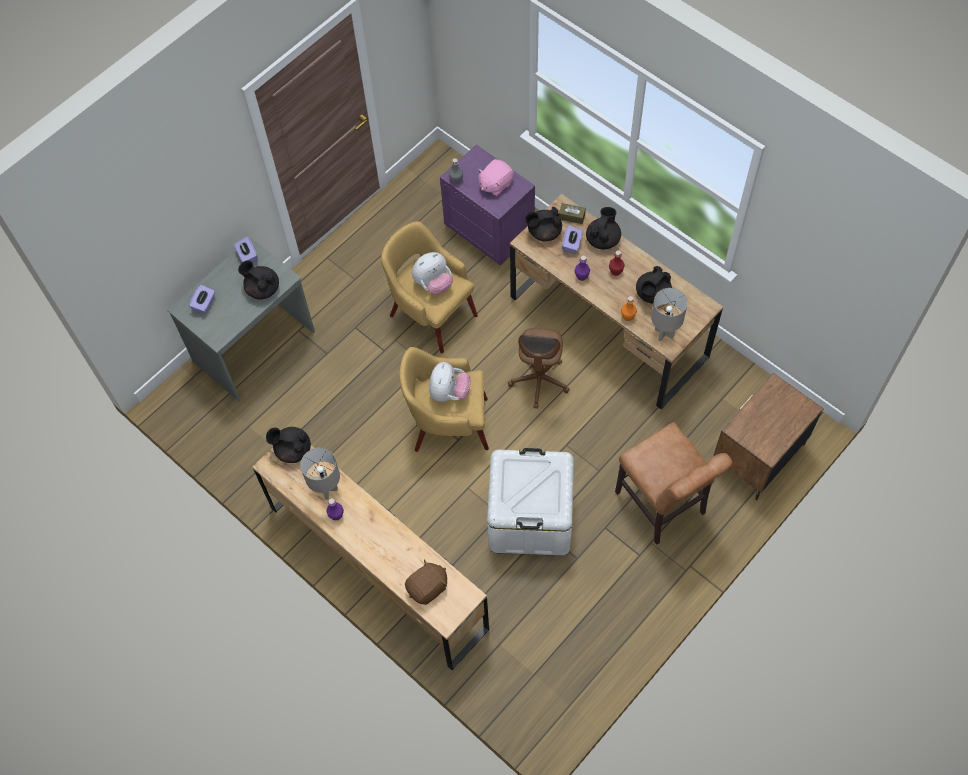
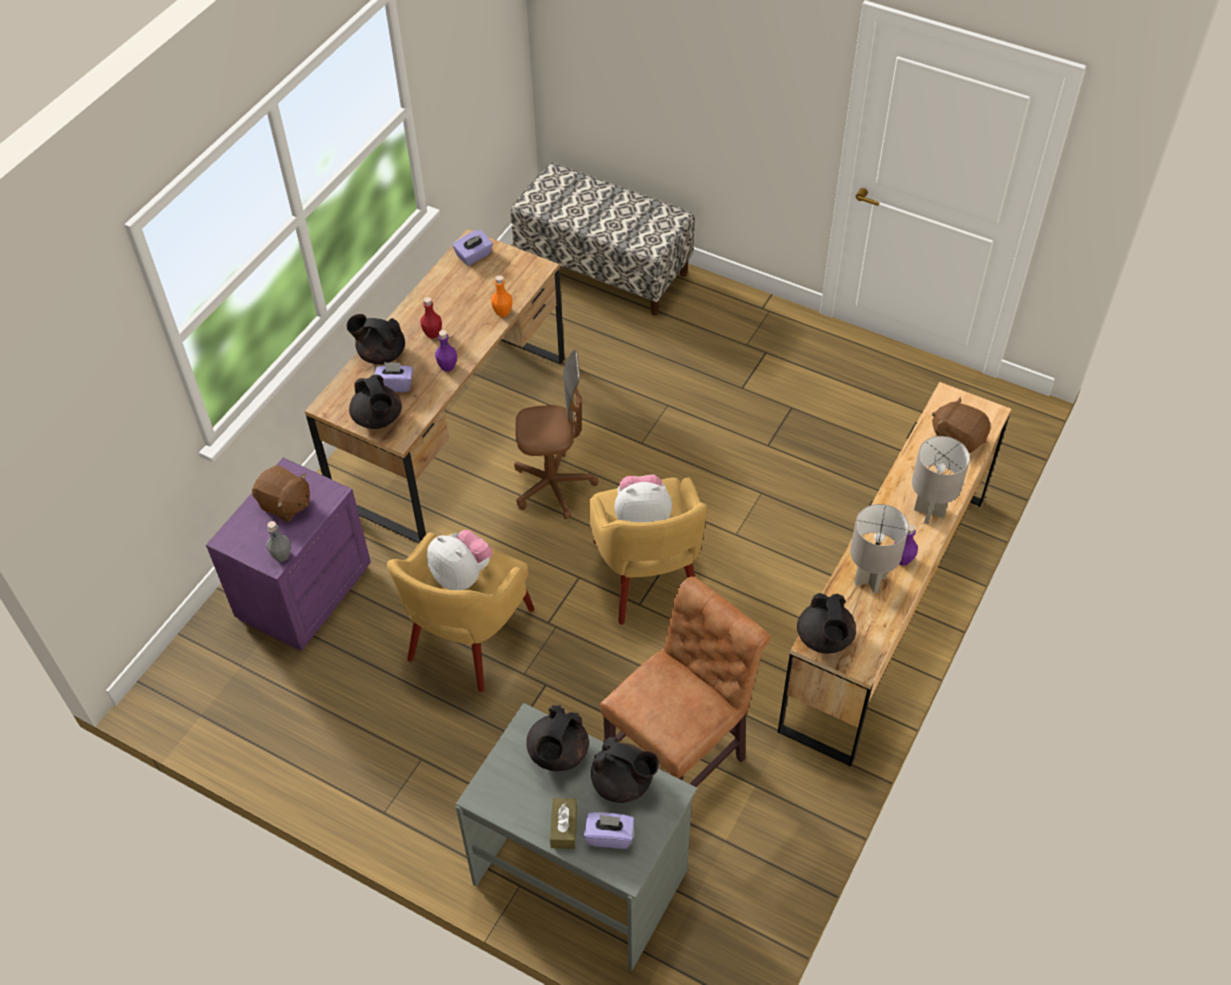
camera: 105 degrees left, 10 degrees down
purple tissue box [234,236,258,263] -> purple tissue box moved to [453,230,493,266]
pink plush toy [478,159,514,196] -> brown plush toy [252,465,310,522]
white storage box [487,448,574,556] -> none
brown tissue box [559,203,586,224] -> brown tissue box moved to [550,798,577,849]
brown chair [615,422,733,545] -> brown chair moved to [600,577,770,787]
black teapot [636,266,672,304] -> black teapot moved to [591,737,659,803]
grey table lamp [651,288,688,341] -> grey table lamp moved to [912,436,970,524]
brown nightstand [713,373,824,501] -> bench [511,163,695,315]

